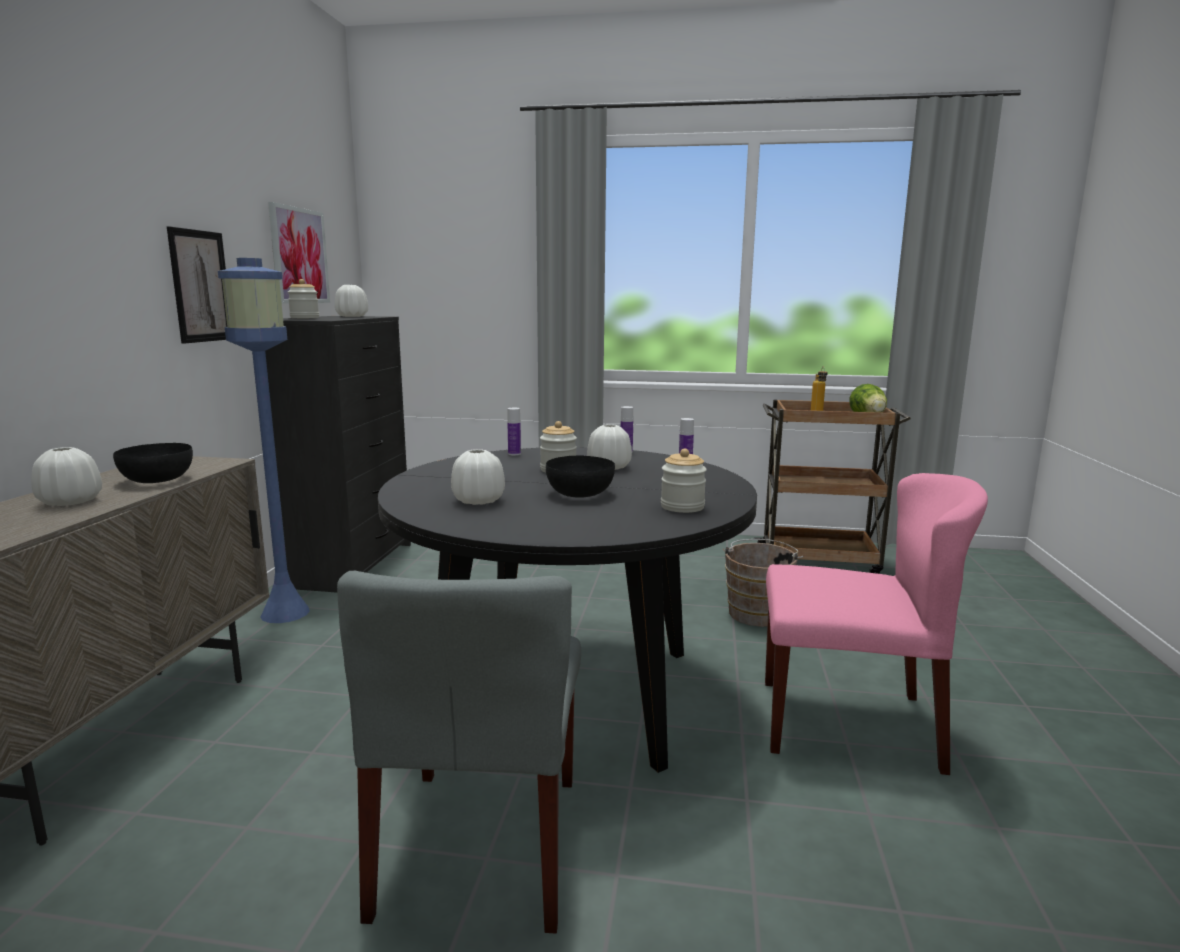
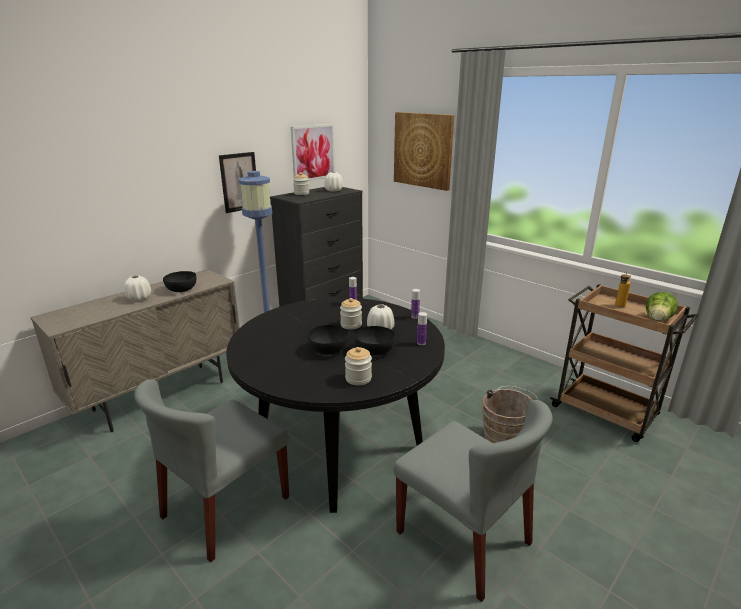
camera: 35 degrees right, 10 degrees up
white vase [451,449,505,505] -> none
pink chair [765,473,988,775] -> grey chair [394,400,553,602]
none -> black bowl [355,326,395,356]
none -> picture [394,112,454,191]

